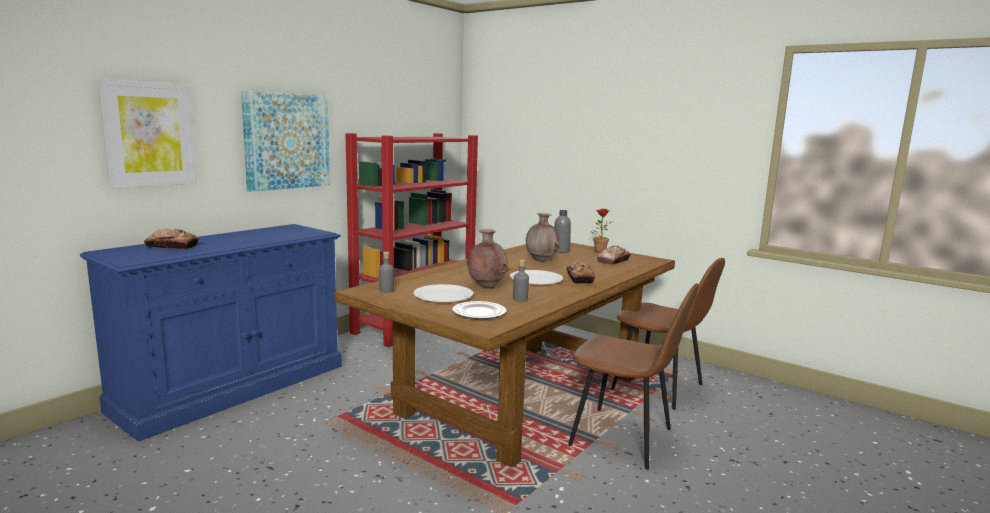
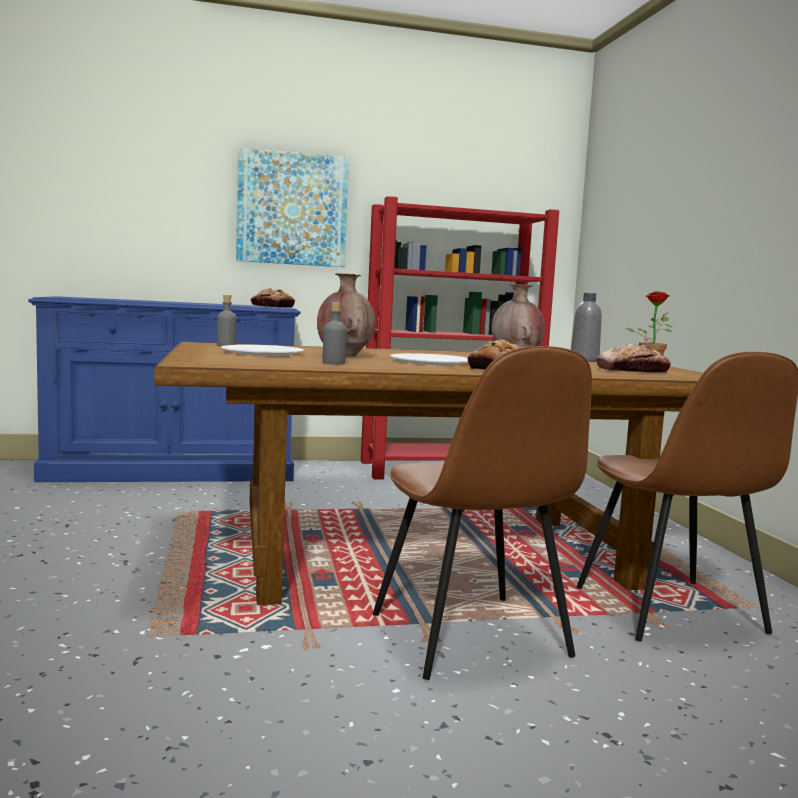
camera: 40 degrees right, 5 degrees down
picture [97,79,197,189] -> none
bread [144,229,199,249] -> bread moved to [251,288,295,308]
plate [452,301,506,319] -> none

